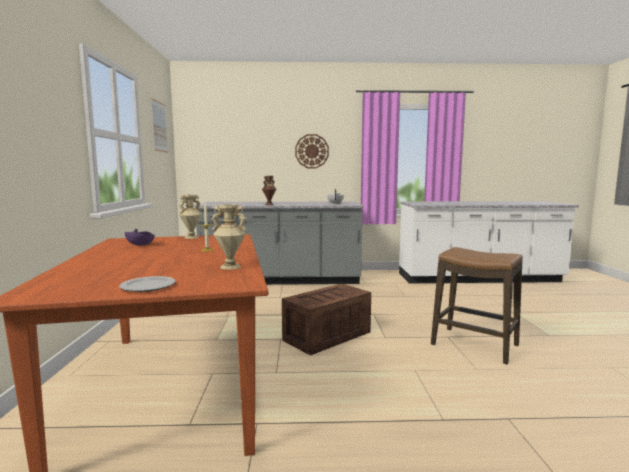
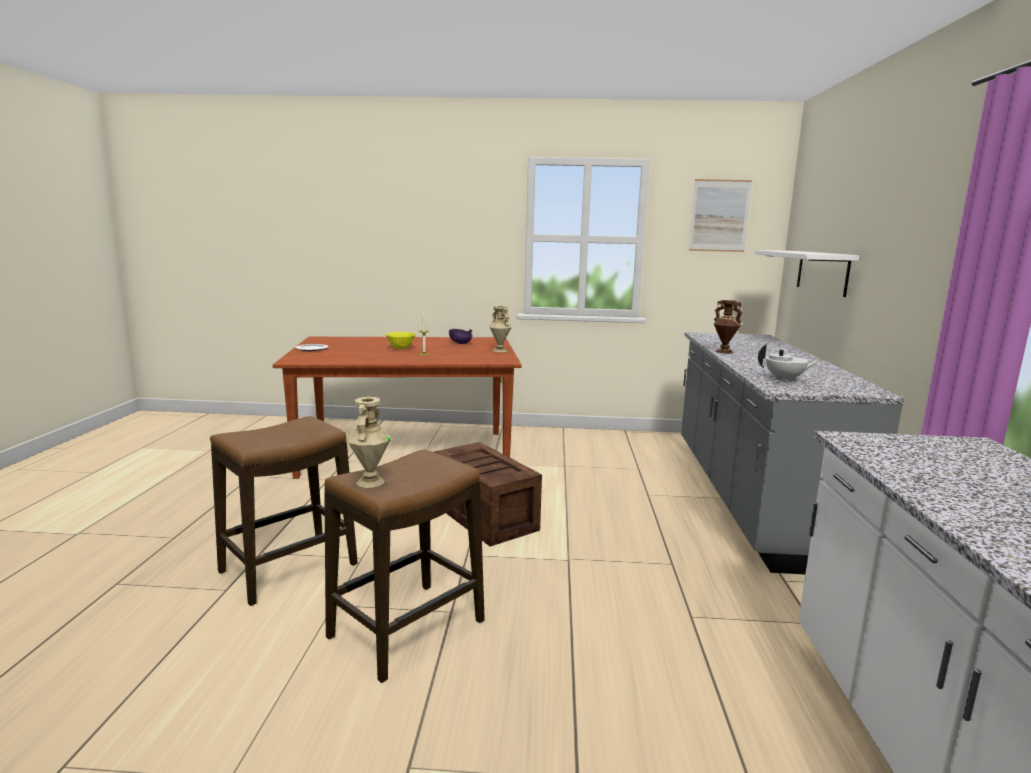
camera: 95 degrees right, 5 degrees up
beige vase [212,204,246,270] -> beige vase moved to [346,397,392,488]
wall clock [295,134,329,169] -> none
none -> stool [210,416,358,606]
none -> yellow bowl [386,332,416,349]
none -> white shelf [755,250,859,297]

